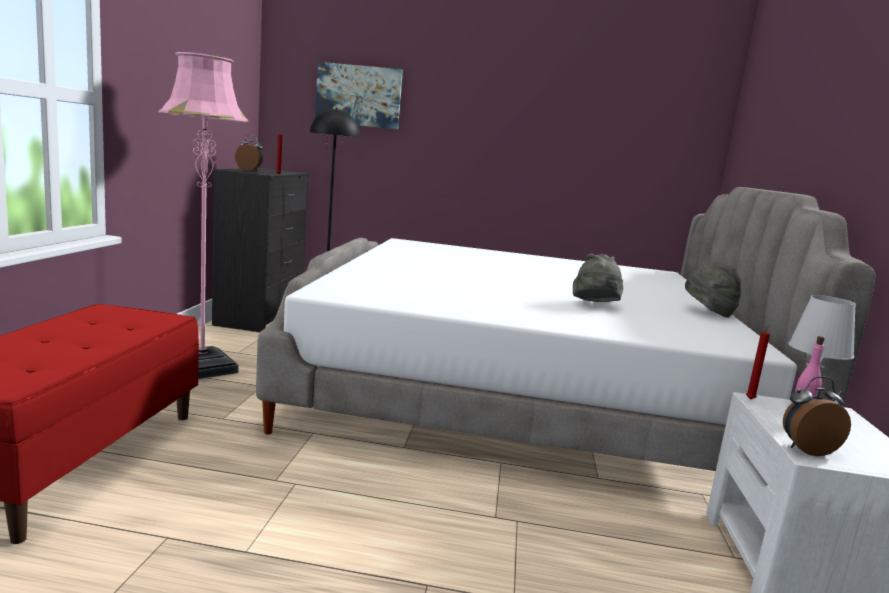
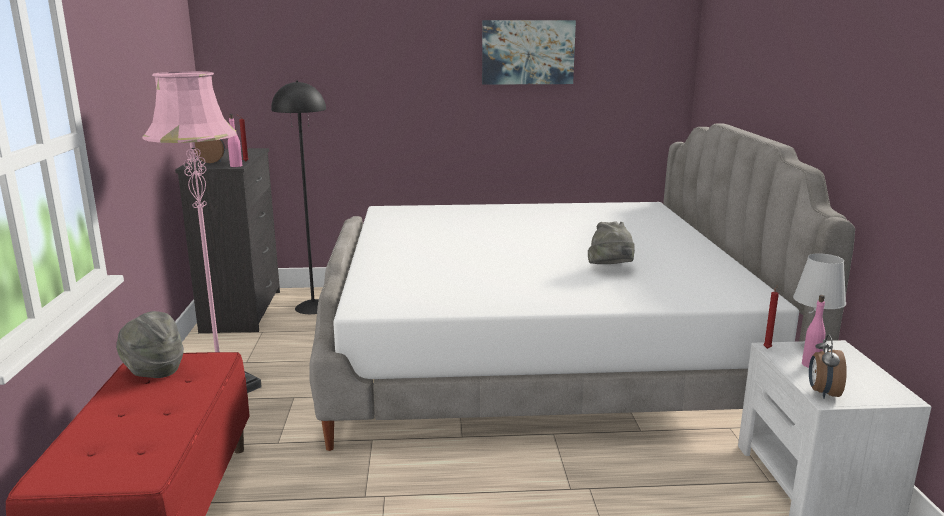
camera: 10 degrees left, 5 degrees up
picture [315,62,403,129] -> picture moved to [482,20,576,85]
grey hat [685,263,741,317] -> grey hat moved to [116,311,184,378]
alarm clock [783,376,851,456] -> alarm clock turned 60 degrees counterclockwise [809,334,847,399]
none -> pink bottle [228,114,242,167]

